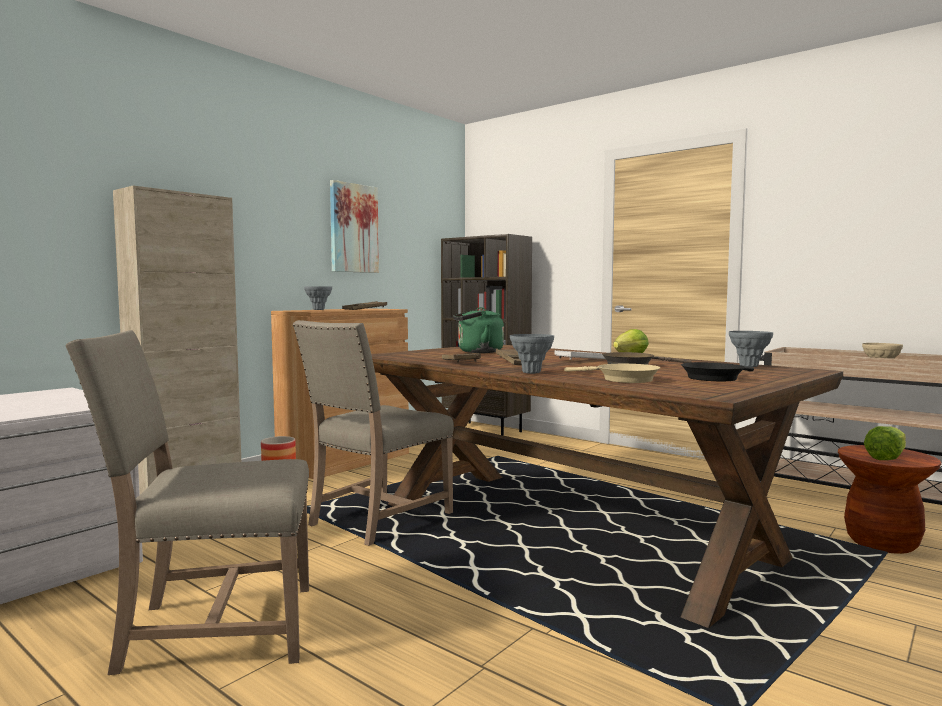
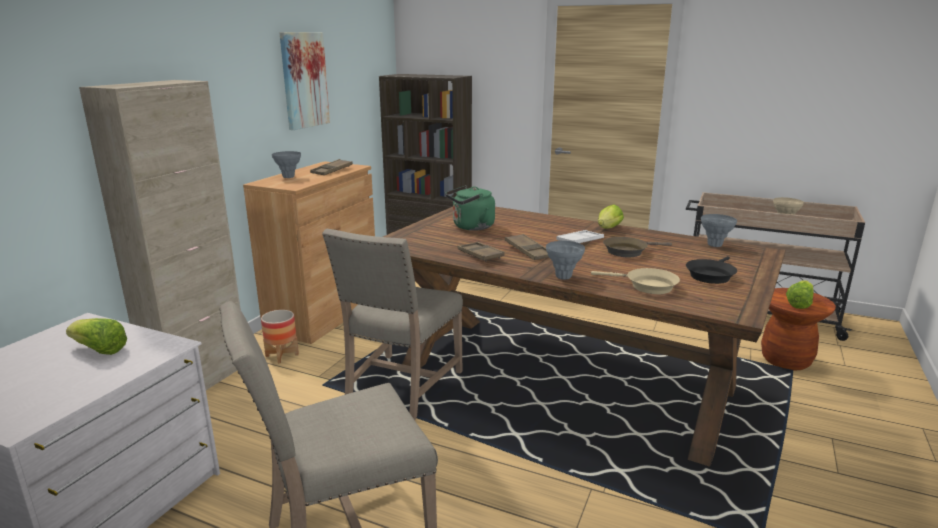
camera: 15 degrees left, 15 degrees up
none -> lettuce [66,318,127,355]

